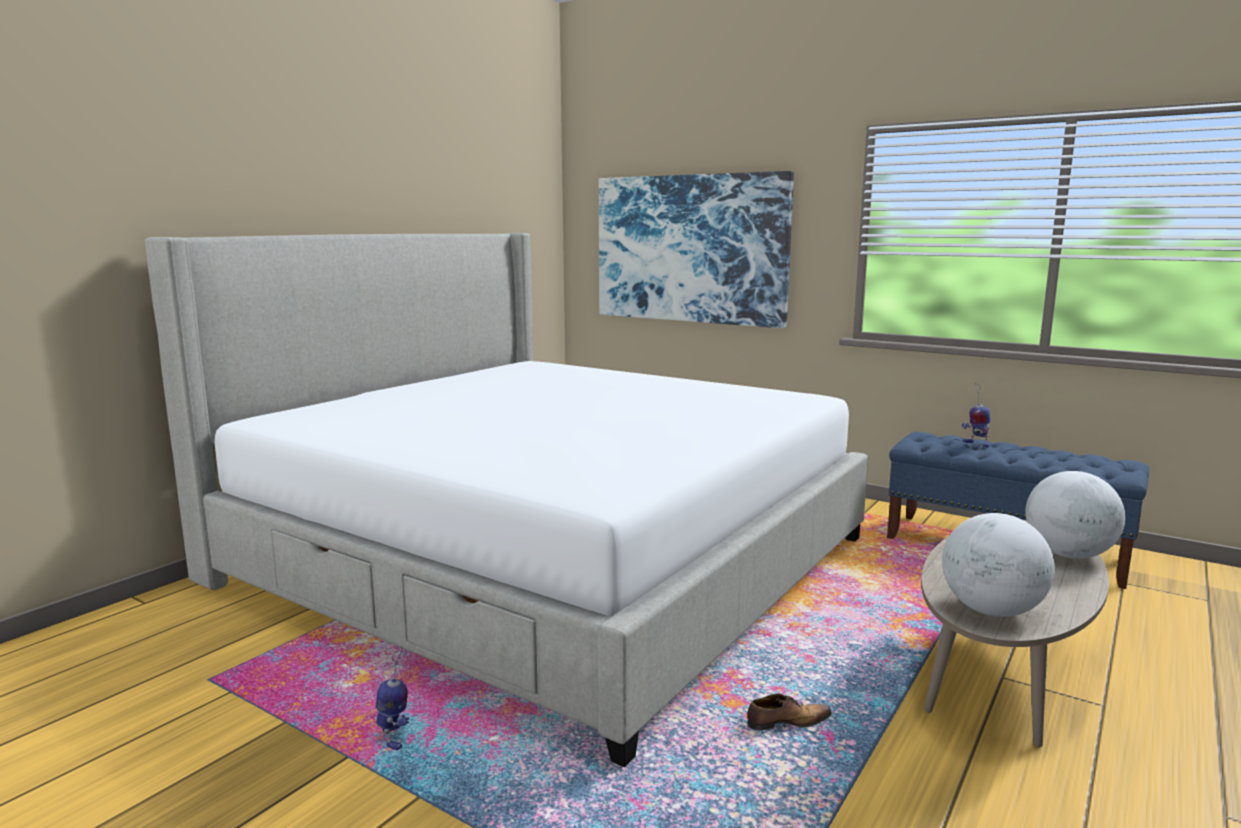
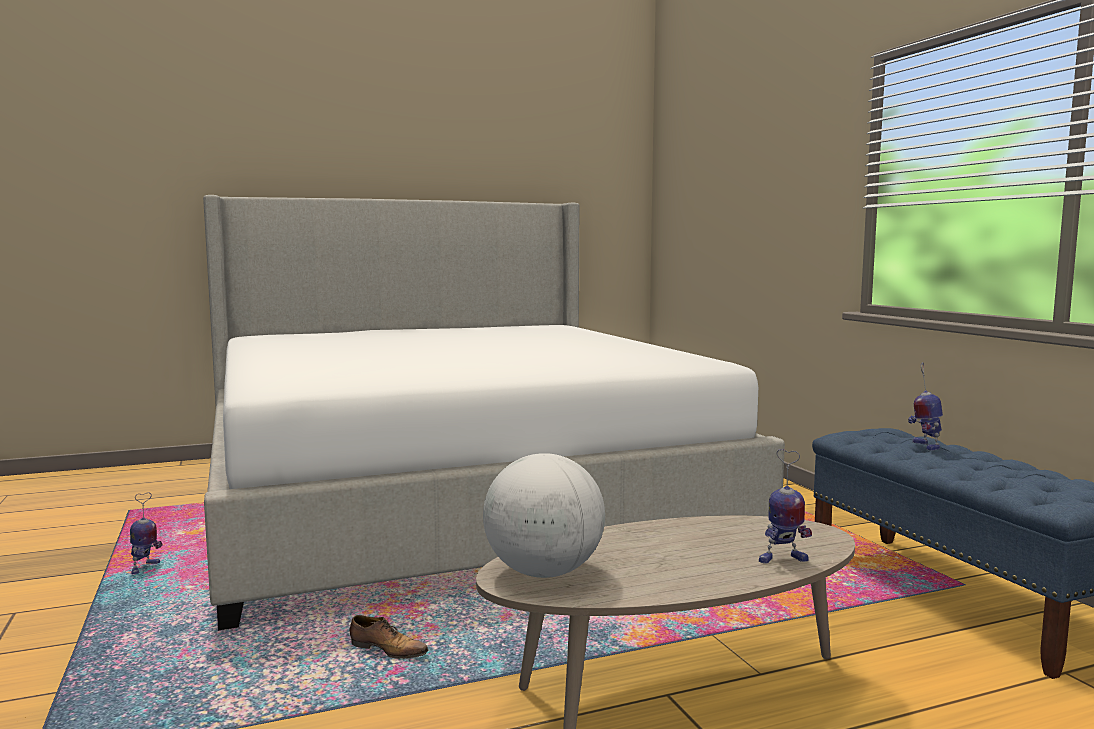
camera: 35 degrees right, 5 degrees down
picture [599,171,794,328] -> none
globe [1025,471,1125,559] -> toy robot [759,449,812,564]

